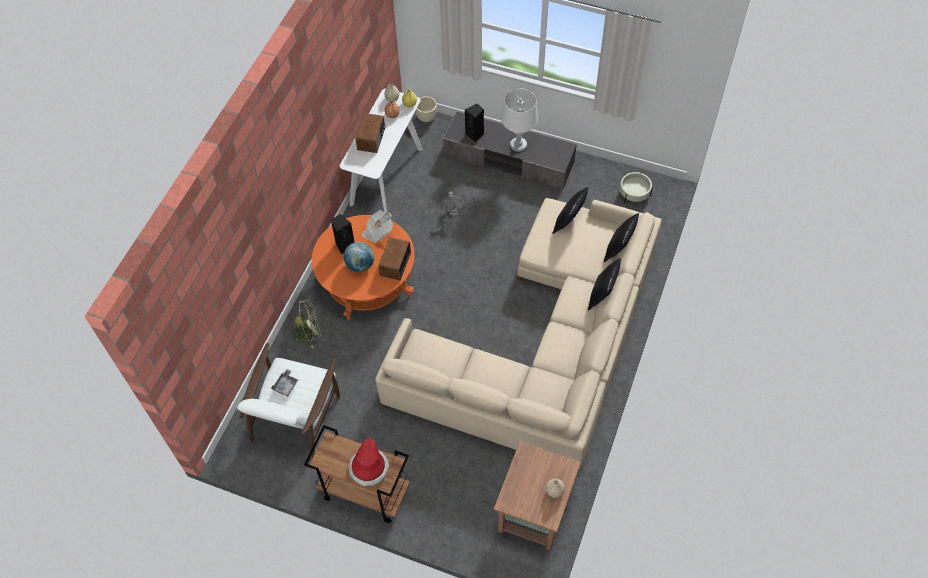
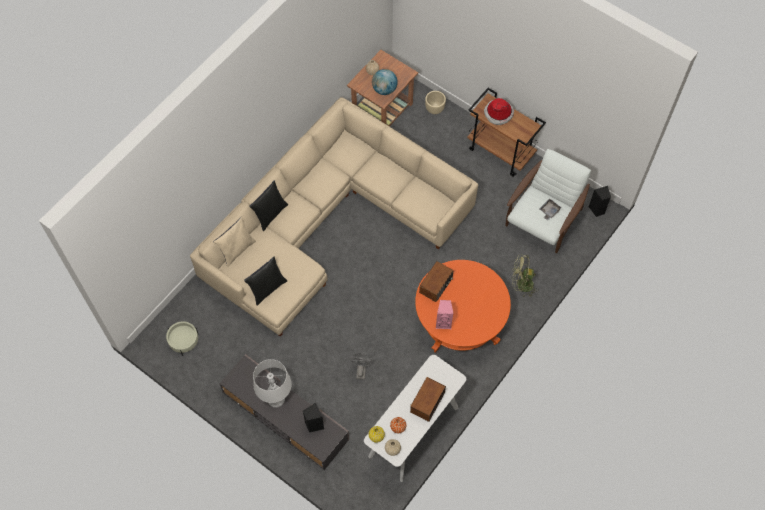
camera: 165 degrees left, 5 degrees up
black speaker [331,215,354,255] -> black speaker moved to [589,186,611,217]
globe [344,242,374,272] -> globe moved to [372,69,398,95]
newspaper [362,210,393,244] -> pink speaker [436,300,453,329]
beige planter [416,96,437,122] -> beige planter moved to [425,91,446,114]
black pillow [604,213,639,262] -> beige pillow [214,217,256,267]

